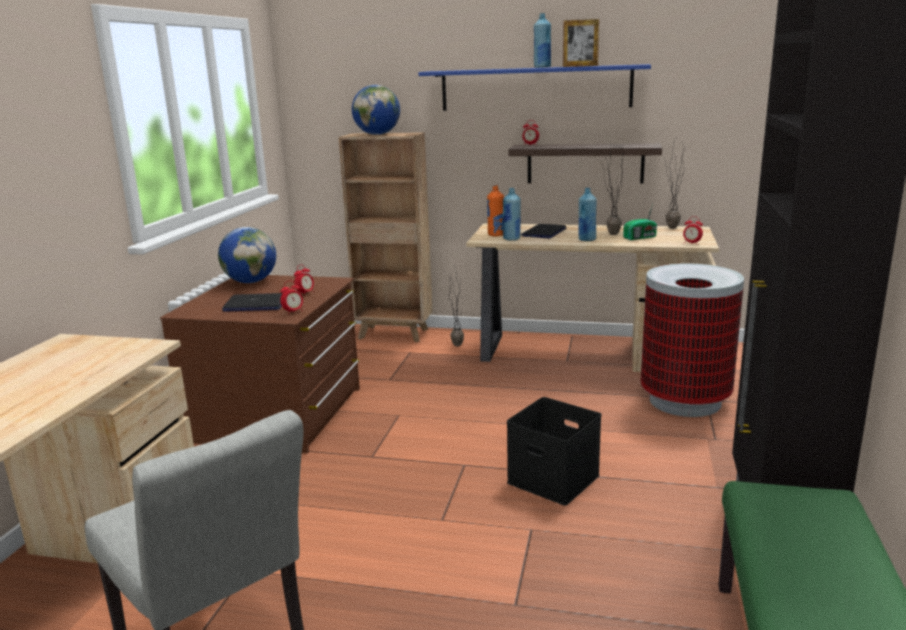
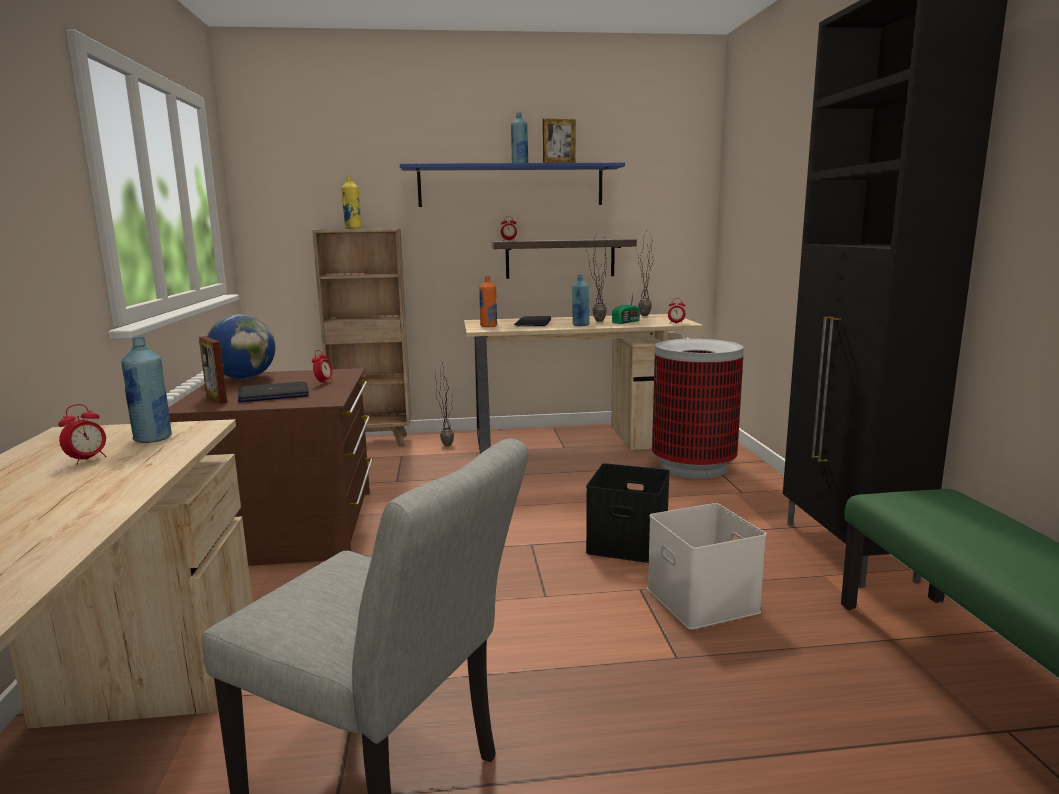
camera: 20 degrees left, 5 degrees down
alarm clock [280,281,303,312] -> alarm clock moved to [58,404,107,465]
globe [352,85,400,135] -> yellow bottle [341,176,362,229]
blue bottle [503,188,521,241] -> blue bottle moved to [121,336,172,443]
none -> picture frame [199,336,227,404]
none -> white storage box [647,503,767,630]

